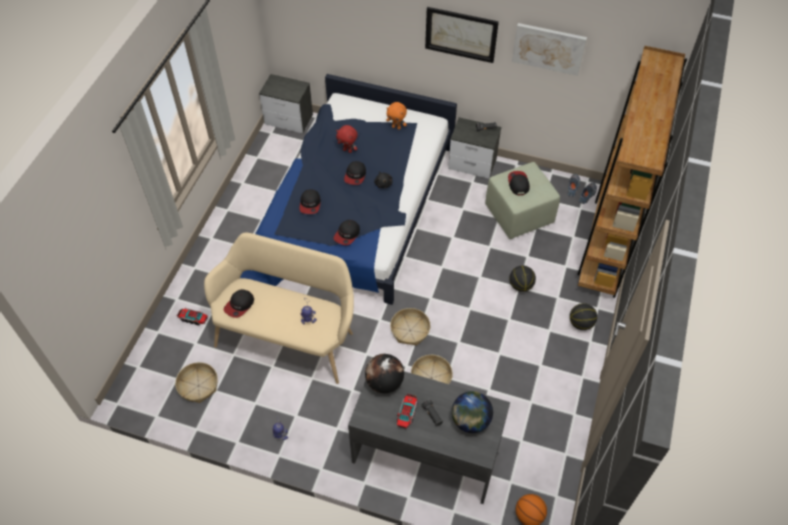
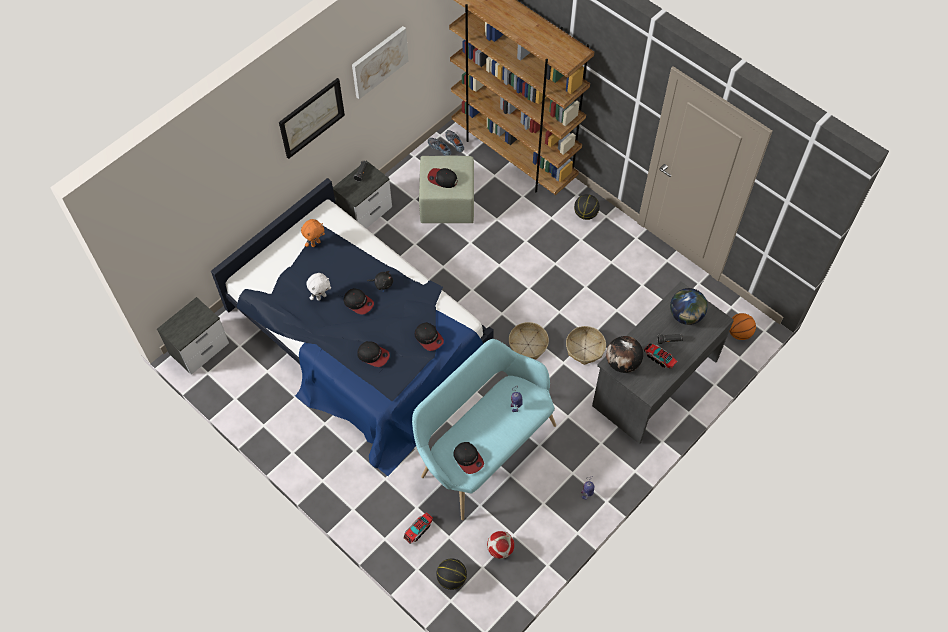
camera: 65 degrees left, 5 degrees up
basket [175,362,218,403] -> football [487,531,514,559]
beige bench [204,233,354,384] -> turquoise bench [412,339,556,520]
red plush toy [336,125,358,153] -> white plush toy [306,273,331,301]
basketball [509,265,536,292] -> basketball moved to [436,558,467,590]

